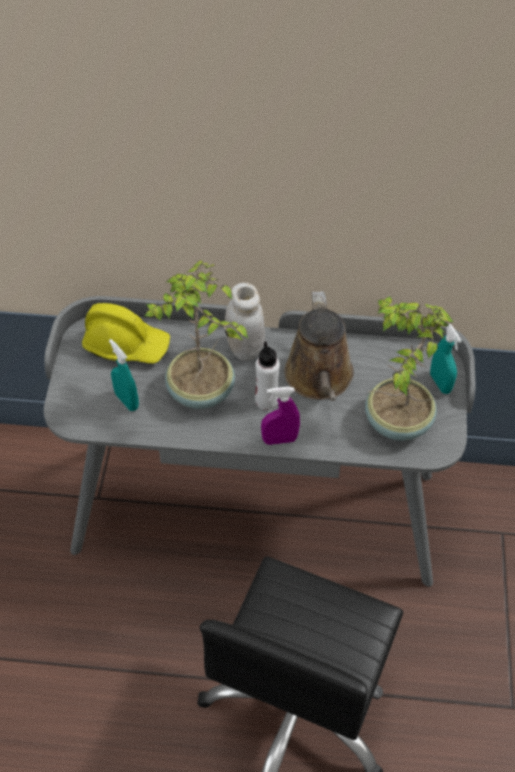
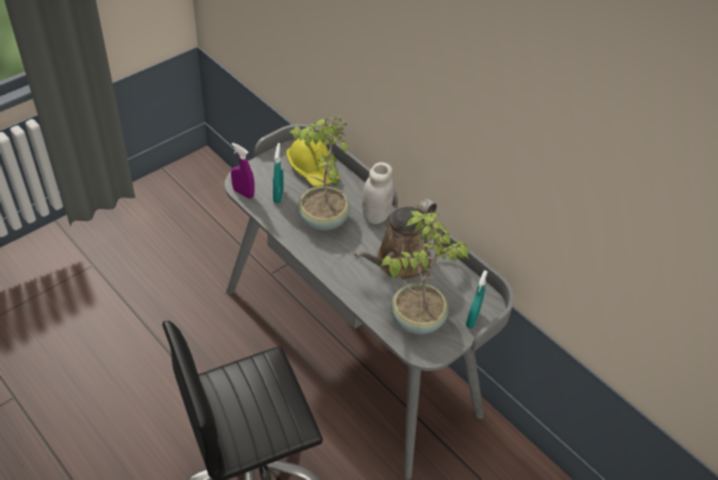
camera: 40 degrees right, 5 degrees down
white bottle [255,341,280,410] -> none
purple spray bottle [261,387,300,445] -> purple spray bottle moved to [231,143,255,199]

